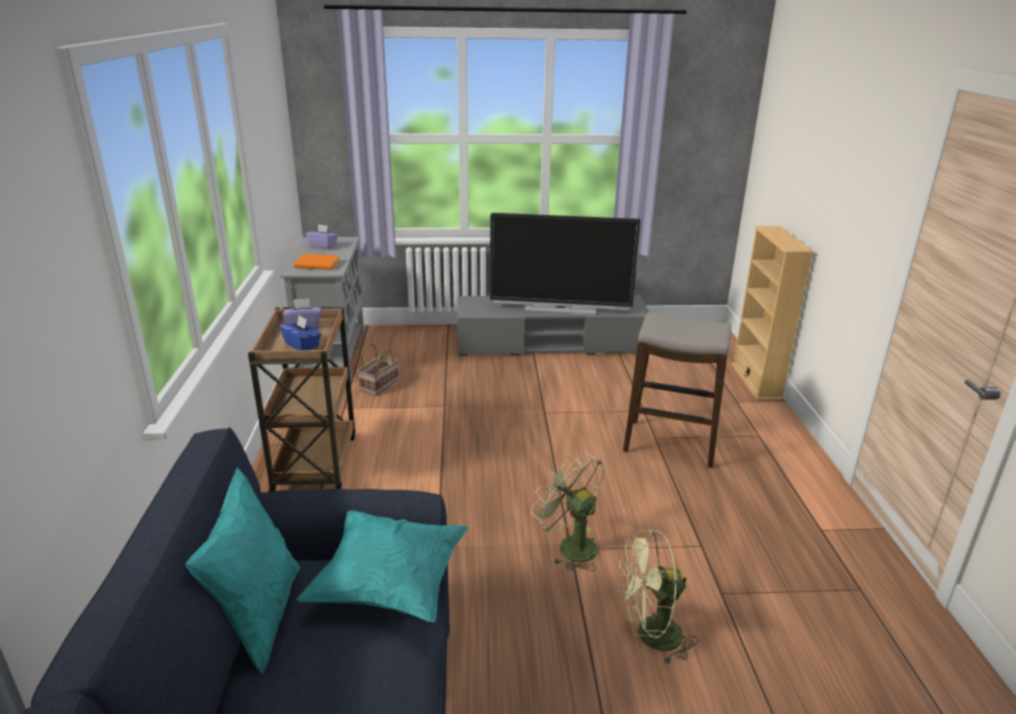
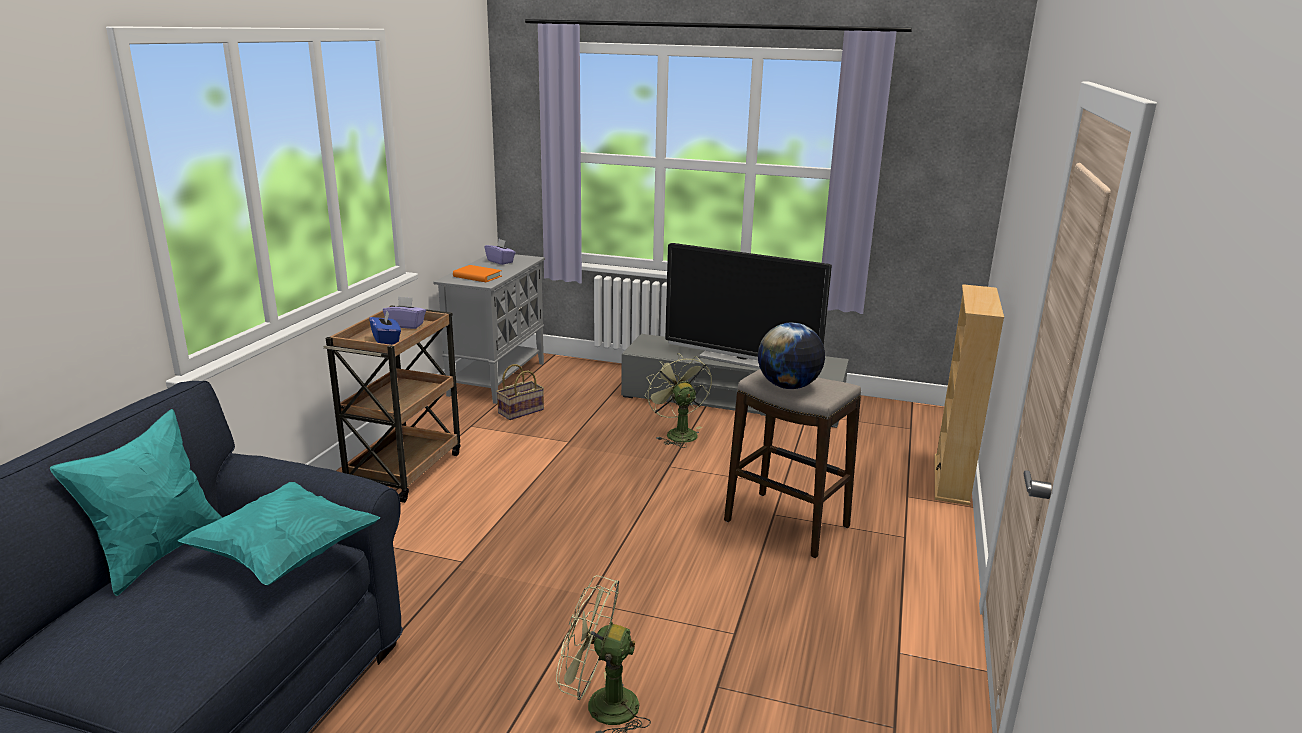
camera: 20 degrees right, 5 degrees down
green fan [531,451,605,571] -> green fan moved to [645,353,712,448]
none -> globe [758,323,825,389]

